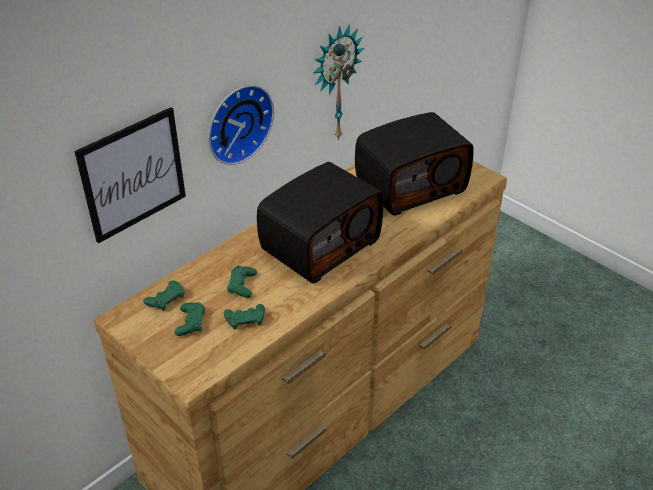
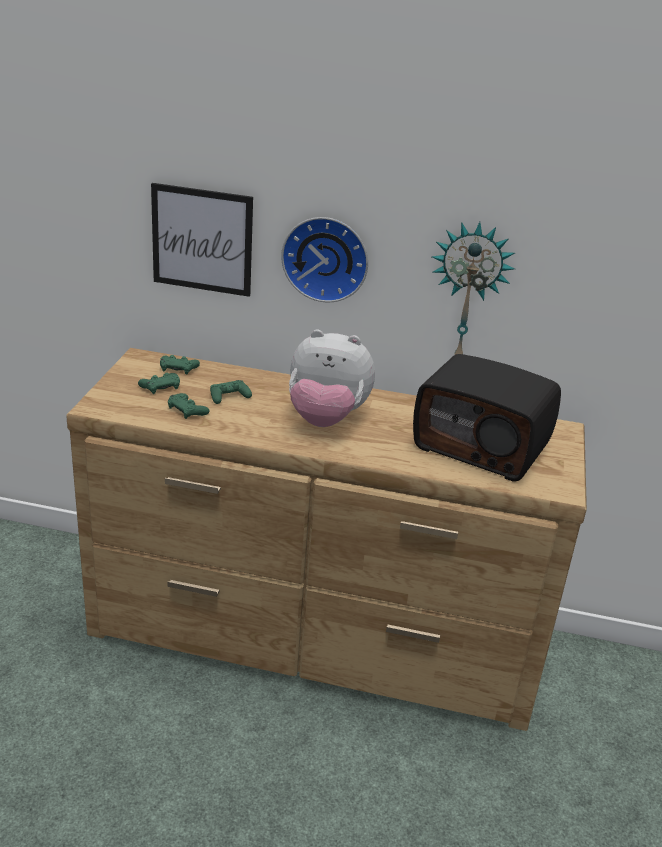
camera: 55 degrees right, 10 degrees down
radio [257,162,383,283] -> plush toy [289,329,375,427]

